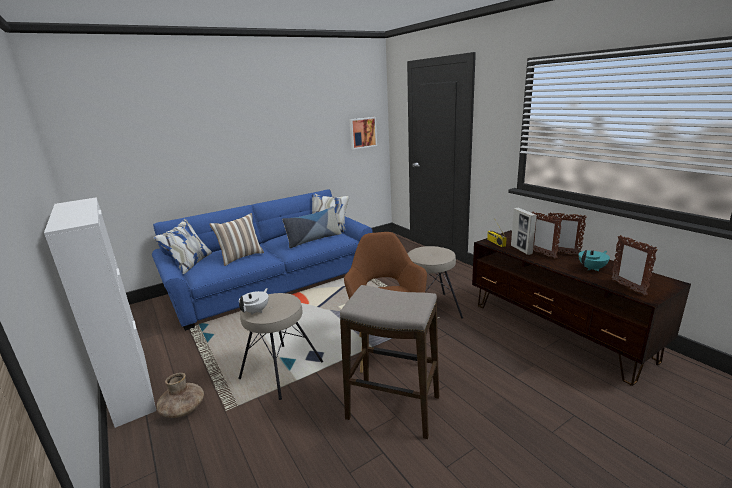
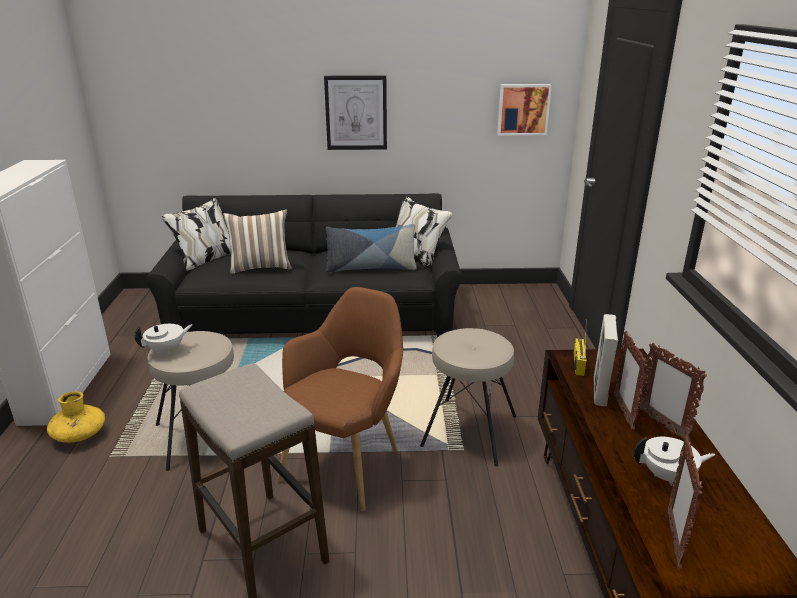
camera: 30 degrees right, 5 degrees up
blue sofa [152,189,373,331] -> black sofa [146,193,462,337]
brown vase [157,373,204,418] -> yellow vase [47,392,105,443]
turquoise teapot [579,250,610,271] -> white teapot [634,437,716,486]
none -> picture [324,75,387,150]

